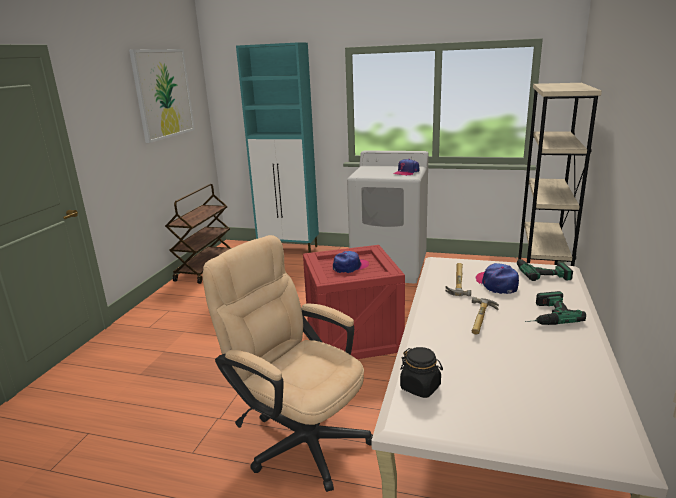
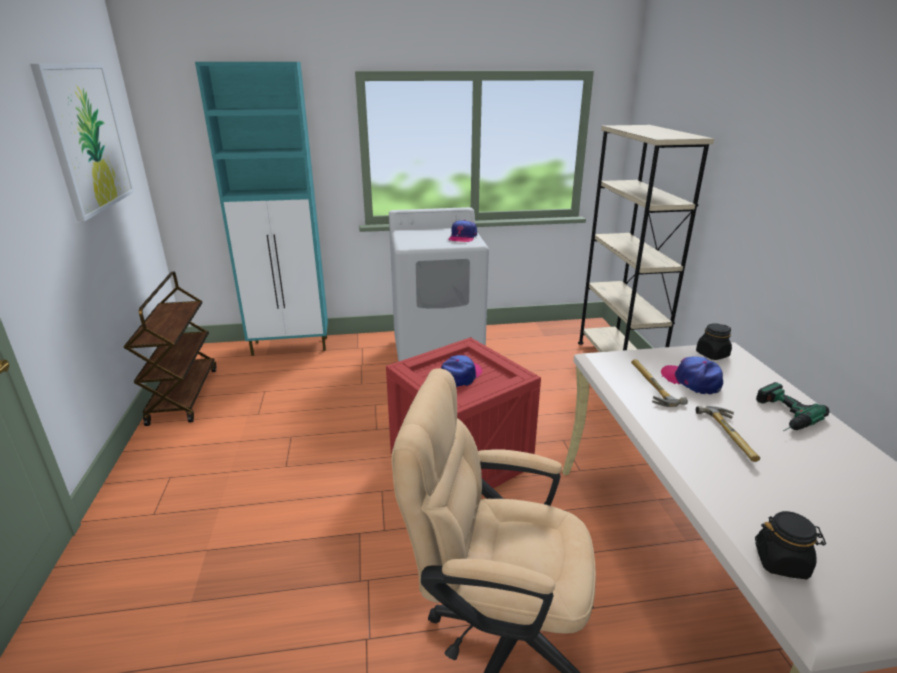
camera: 25 degrees left, 5 degrees up
power drill [516,258,573,281] -> black jar [696,323,732,360]

